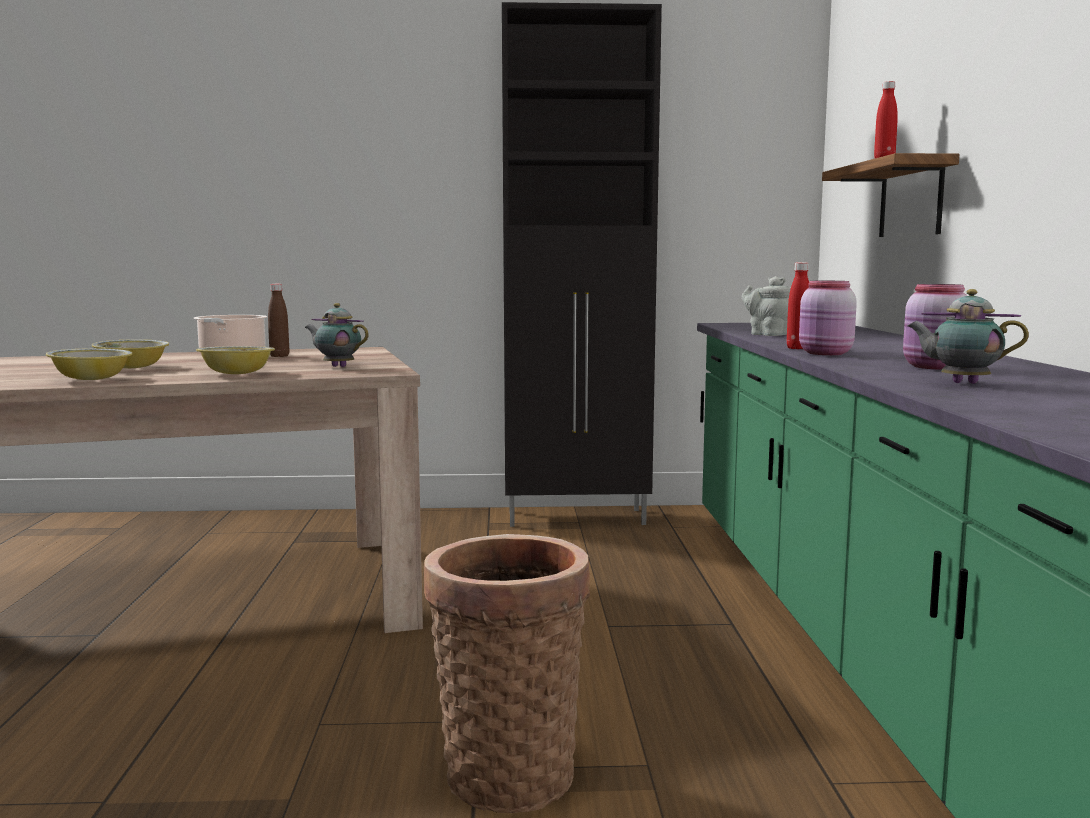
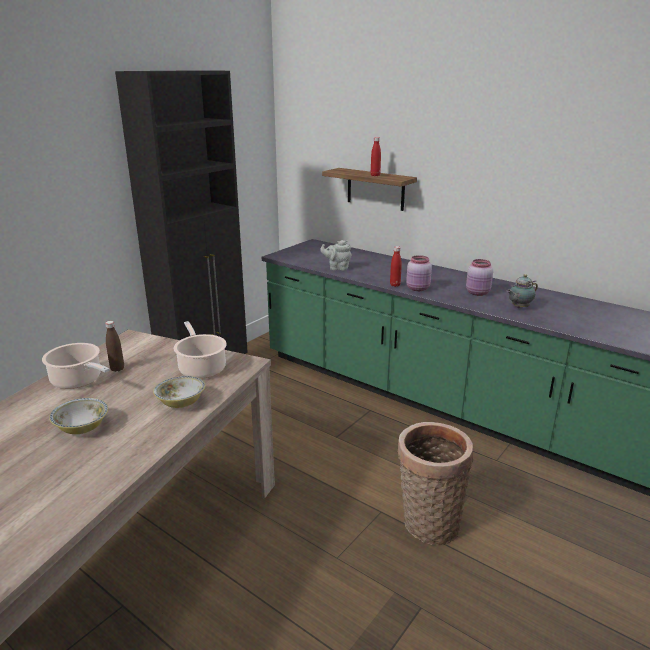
camera: 50 degrees left, 15 degrees up
bowl [46,348,133,380] -> none
teapot [305,303,369,367] -> cooking pot [174,321,227,379]

